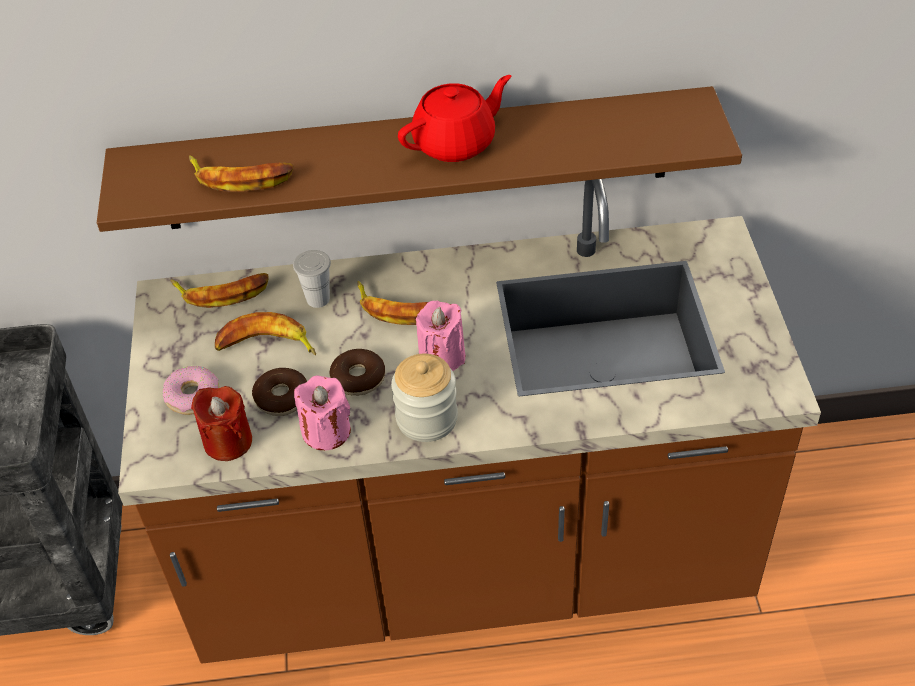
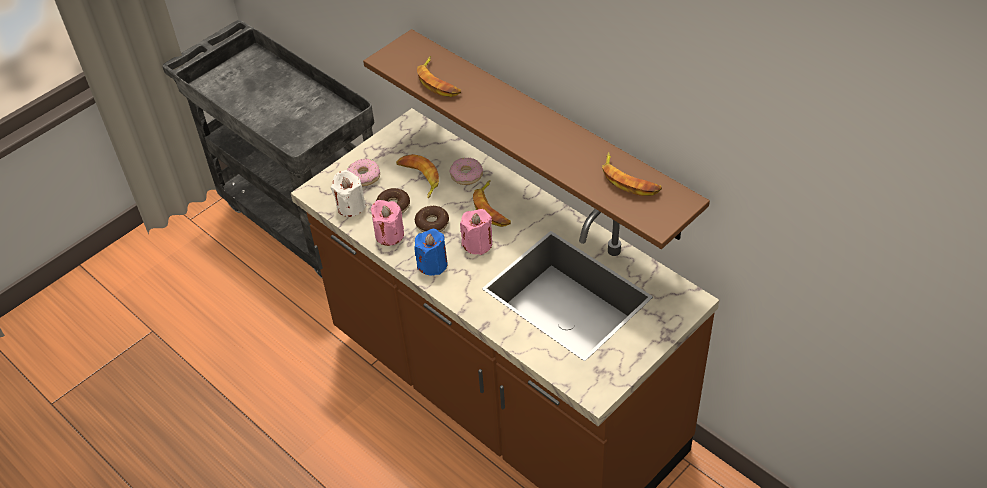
camera: 50 degrees right, 0 degrees up
banana [170,273,268,308] -> banana moved to [602,152,662,196]
red candle [191,386,252,461] -> white candle [331,170,366,217]
white cup [293,250,331,308] -> donut [449,158,483,185]
jar [391,354,458,442] -> blue candle [414,229,448,276]
red teapot [398,75,511,162] -> none

